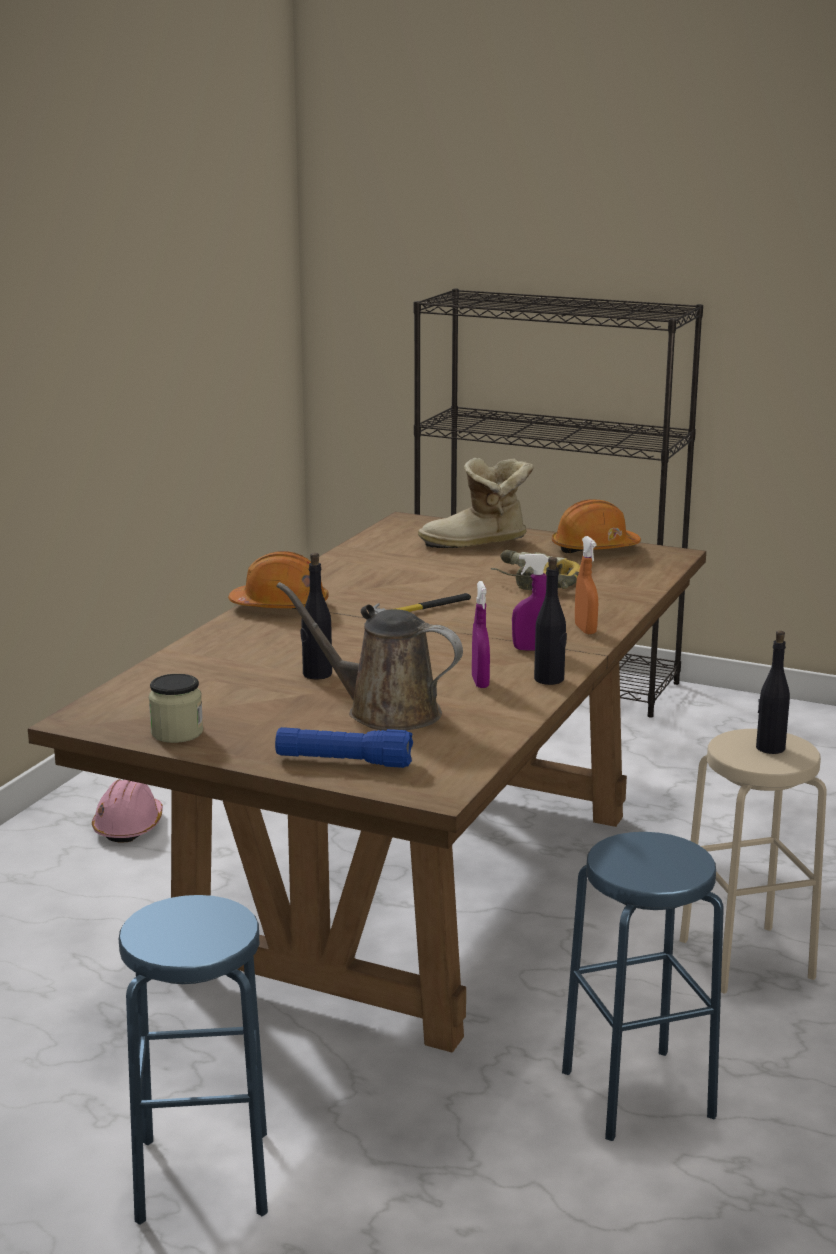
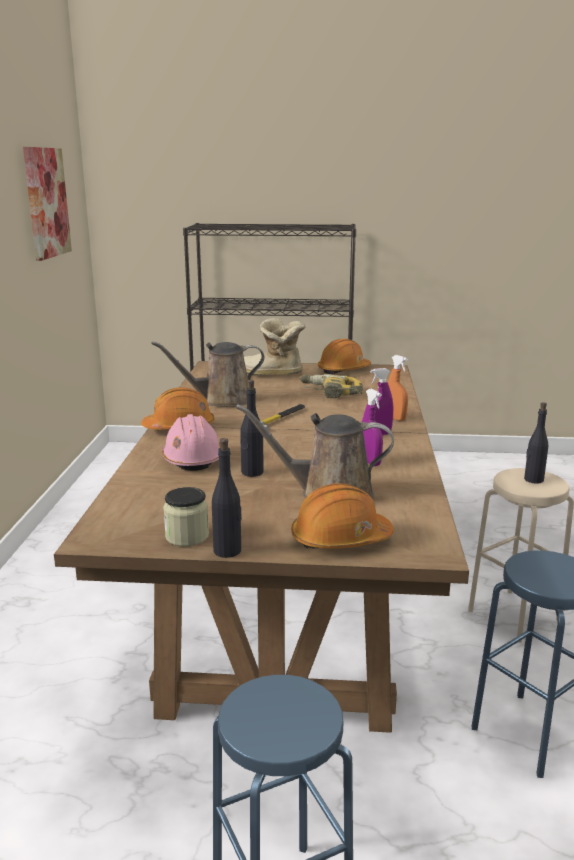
camera: 20 degrees left, 0 degrees up
pink hard hat [92,779,163,843] -> pink hard hat moved to [162,414,220,471]
blue flashlight [275,727,413,768] -> orange hard hat [291,483,394,549]
boot [418,458,534,548] -> boot turned 45 degrees clockwise [244,318,306,375]
black bottle [534,557,567,685] -> black bottle moved to [212,438,242,558]
none -> picture [23,147,72,261]
none -> brown watering can [151,341,264,407]

